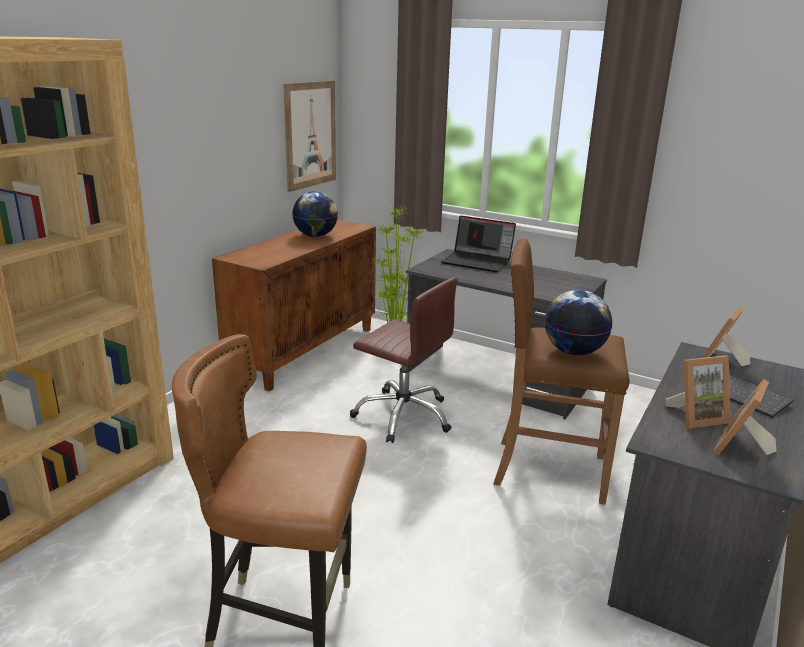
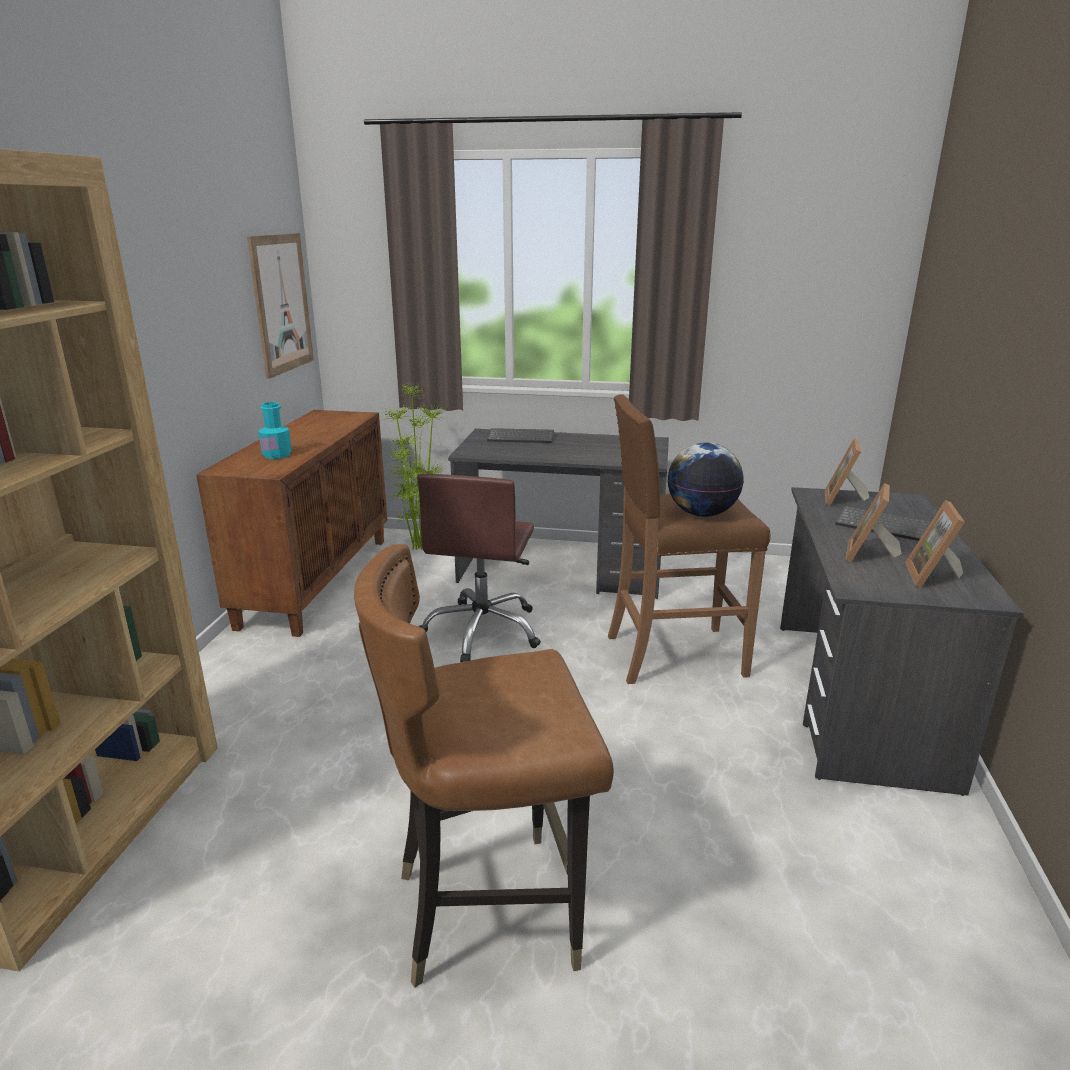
camera: 20 degrees left, 0 degrees up
globe [292,191,338,237] -> none
brown office chair [350,277,458,443] -> brown office chair turned 90 degrees clockwise [417,474,541,662]
laptop [441,216,516,272] -> keyboard [487,428,554,443]
picture frame [665,355,730,429] -> picture frame turned 150 degrees clockwise [845,483,902,563]
none -> turquoise bottle [258,402,292,459]

